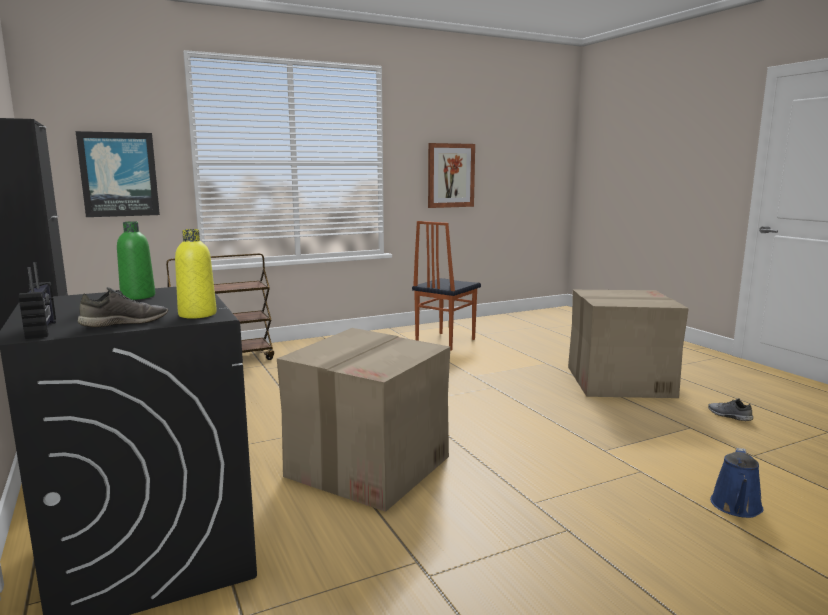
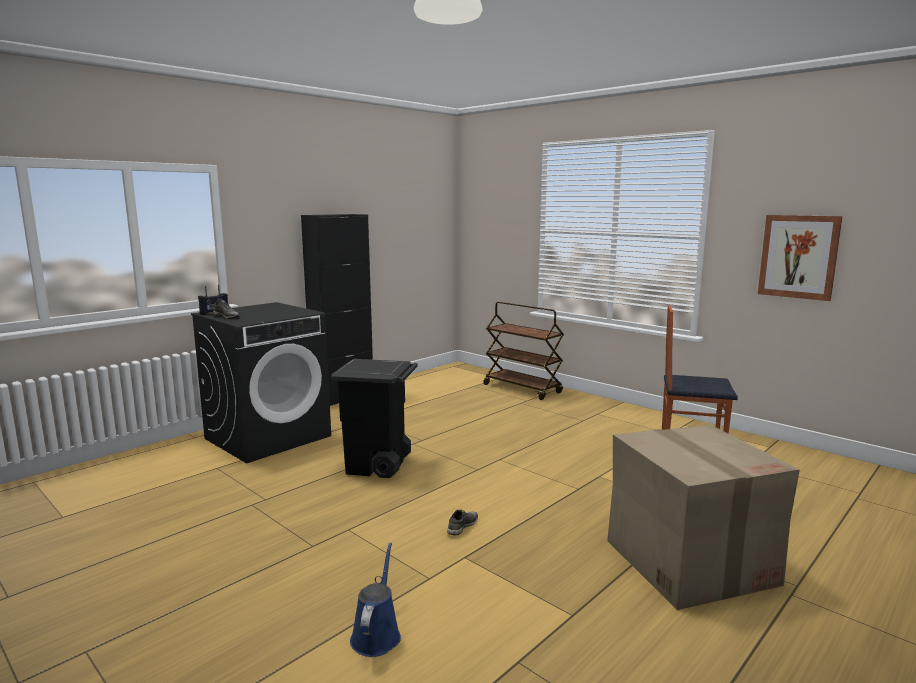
camera: 70 degrees right, 0 degrees up
picture [76,131,160,217] -> none
green bottle [117,221,155,300] -> none
yellow bottle [175,229,217,319] -> none
cardboard box [277,328,450,512] -> black trash can [331,359,418,478]
grey shoe [708,399,753,421] -> grey shoe moved to [447,510,478,535]
blue watering can [710,448,764,518] -> blue watering can turned 90 degrees clockwise [350,543,401,657]

